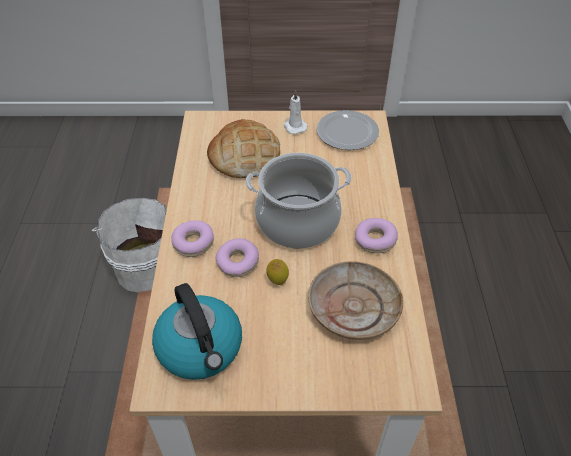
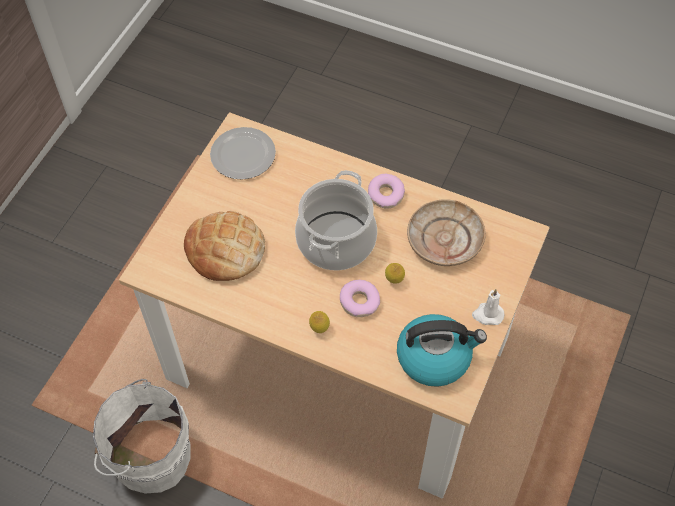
camera: 65 degrees left, 10 degrees up
donut [171,220,214,257] -> lemon [309,311,330,333]
white candle [284,90,308,134] -> white candle moved to [472,289,504,325]

